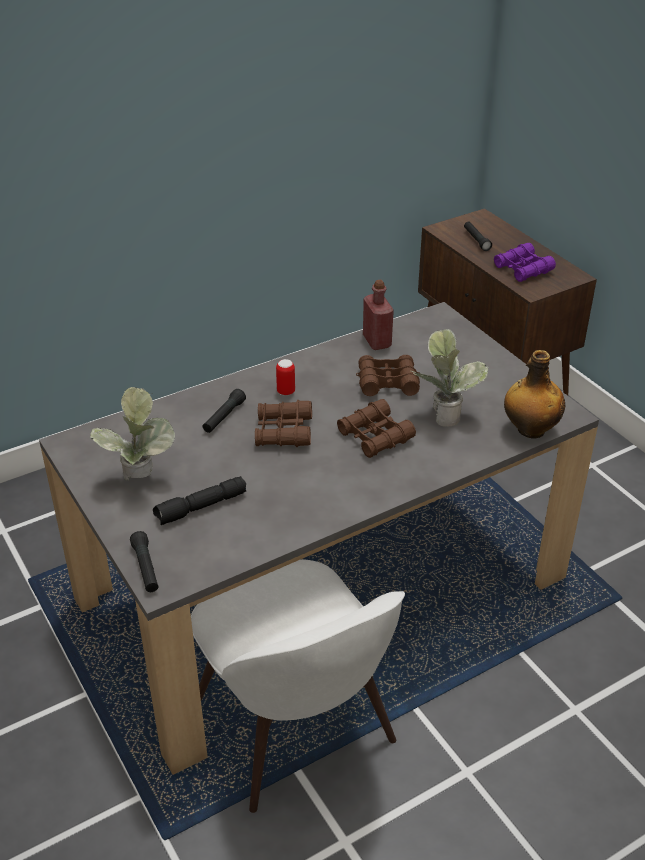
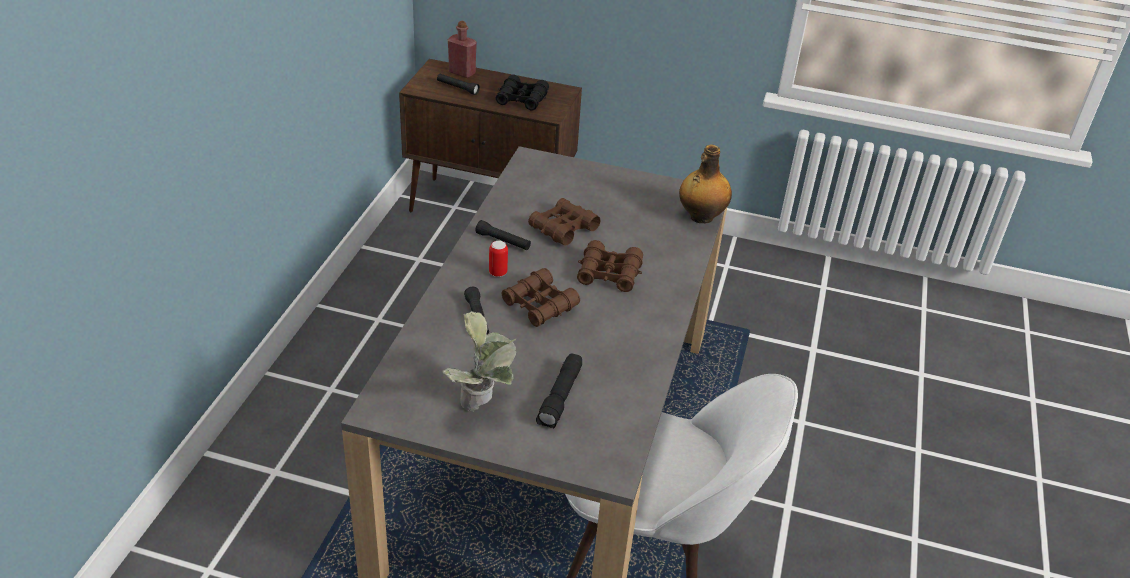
camera: 45 degrees left, 0 degrees up
black flashlight [130,531,158,592] -> black flashlight moved to [475,220,531,250]
red bottle [363,280,394,350] -> red bottle moved to [448,21,477,78]
potted plant [412,329,488,427] -> none
purple binoculars [494,243,556,282] -> black binoculars [496,75,549,111]

